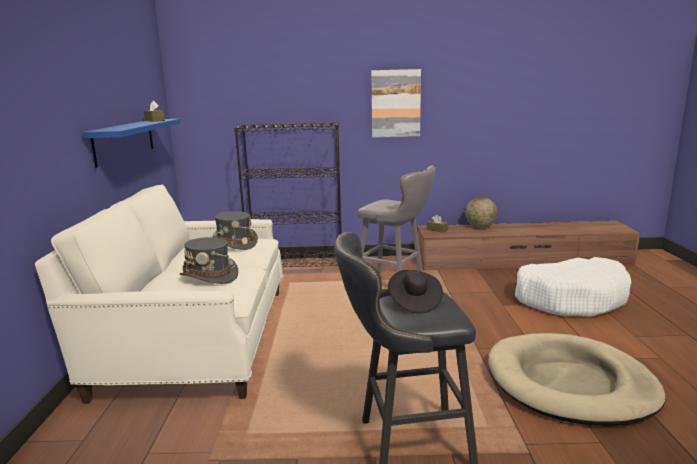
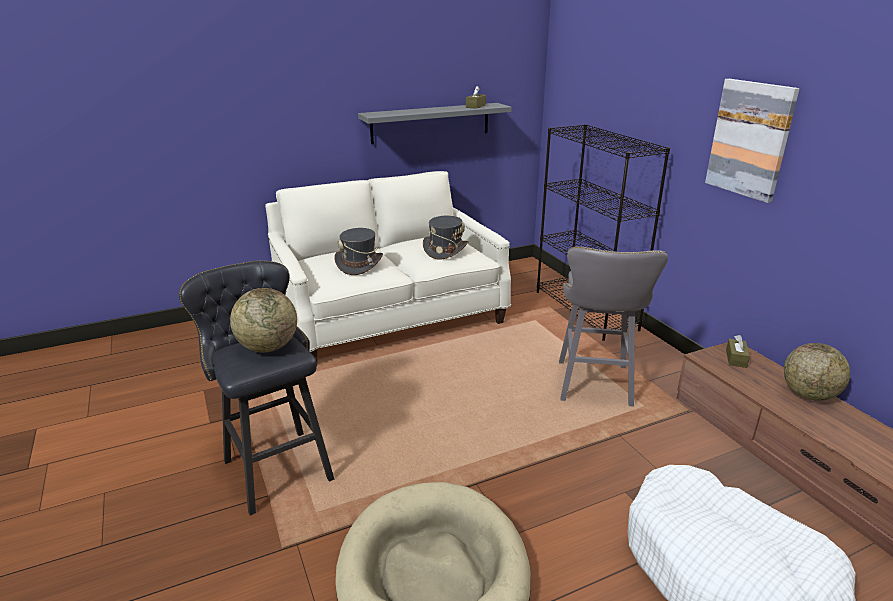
camera: 65 degrees right, 10 degrees up
blue shelf [82,119,180,168] -> grey shelf [358,103,512,144]
black hat [388,270,443,313] -> globe [230,288,297,353]

